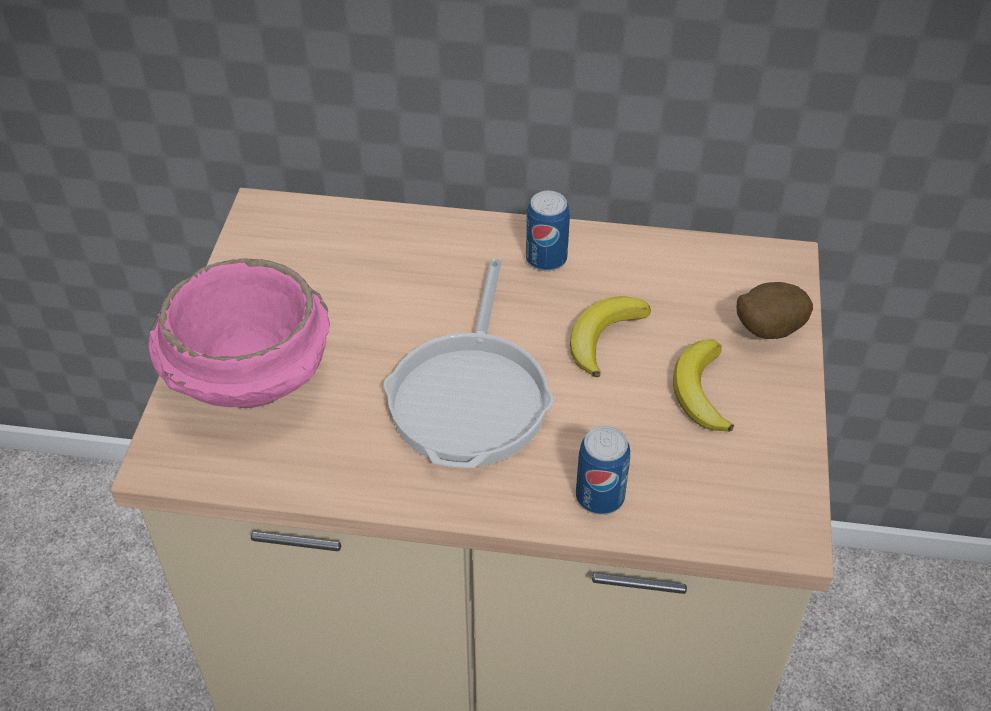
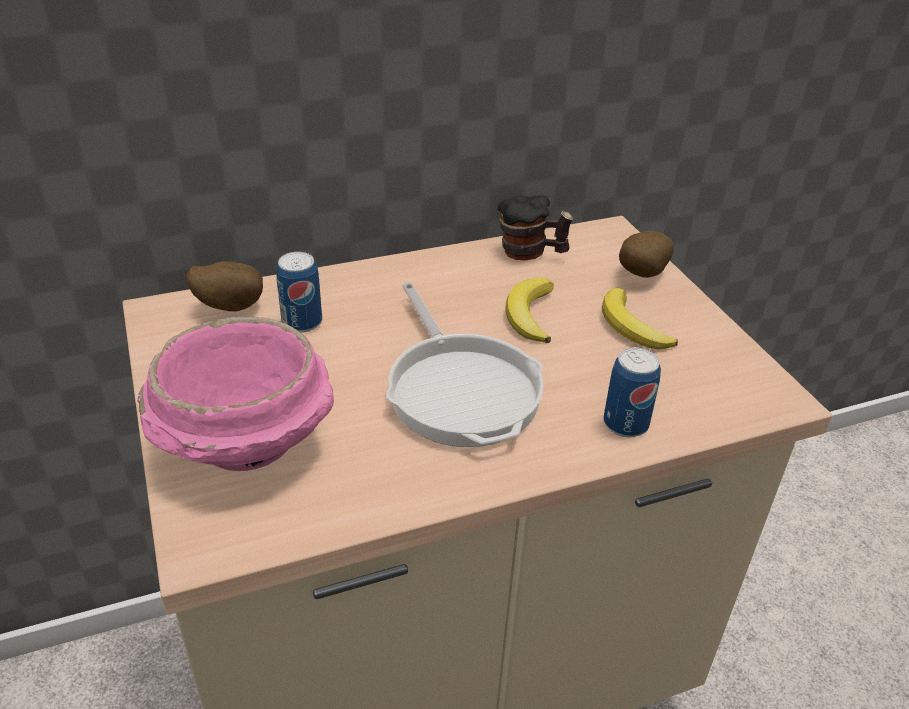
camera: 30 degrees left, 10 degrees down
can [526,191,570,271] -> can moved to [276,252,322,333]
none -> potato [186,261,263,311]
none -> mug [498,195,574,261]

